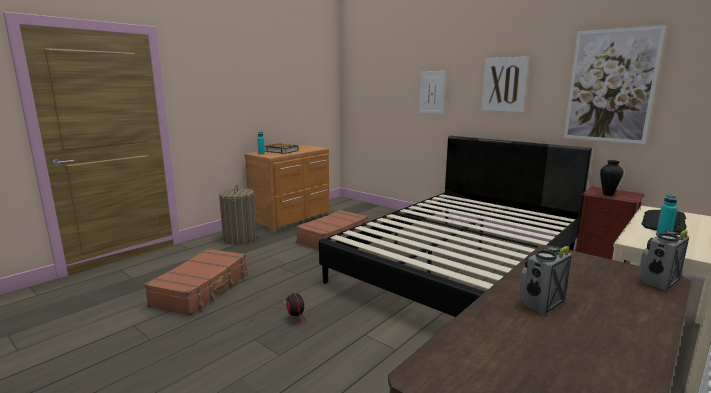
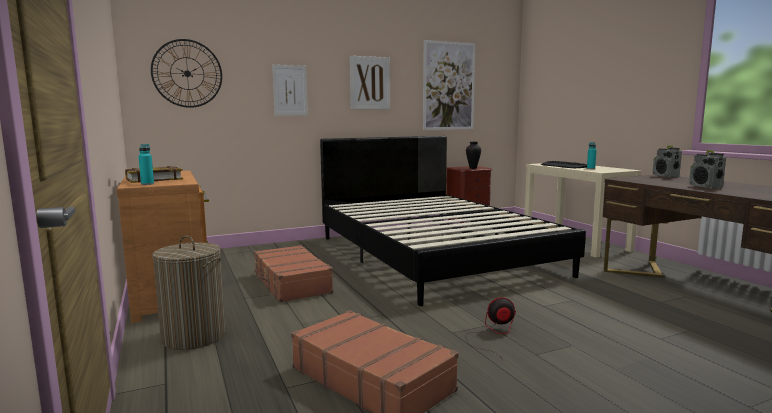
camera: 65 degrees left, 5 degrees down
none -> wall clock [151,39,222,108]

